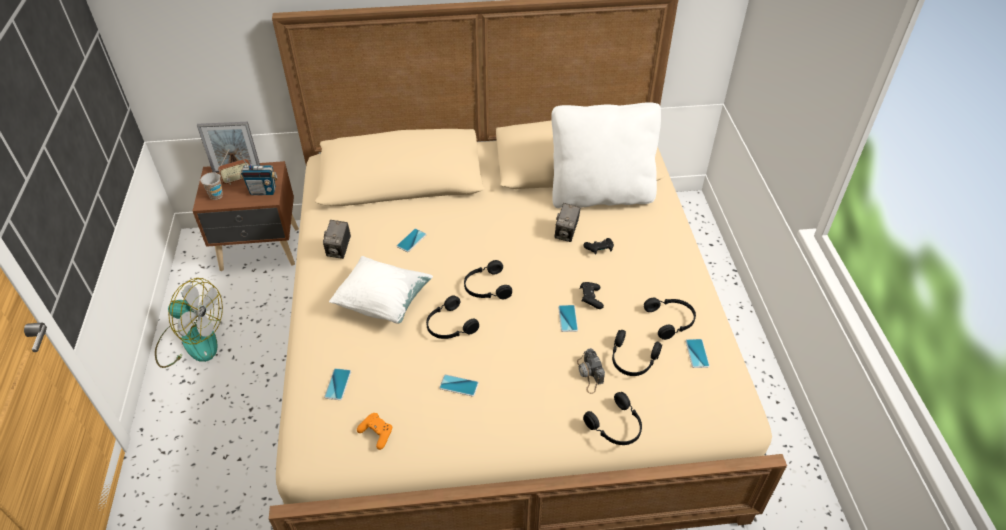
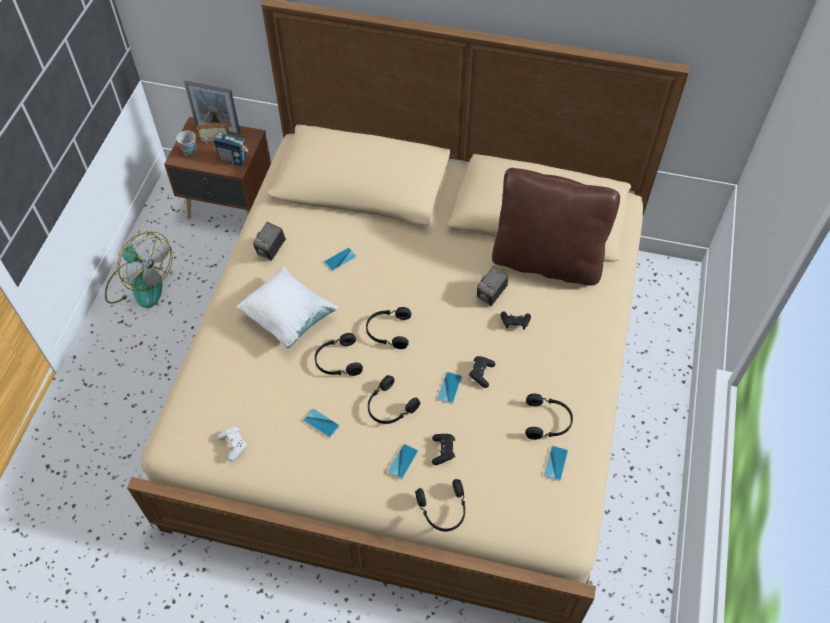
camera: 20 degrees right, 10 degrees up
phone [324,368,351,400] -> phone moved to [388,444,419,479]
orange game controller [357,413,393,450] -> white game controller [218,427,247,461]
white pillow [551,102,661,208] -> brown pillow [492,168,620,285]
camera [577,348,605,394] -> black game controller [432,434,455,465]
black headphones [612,330,662,376] -> black headphones moved to [368,375,420,424]

